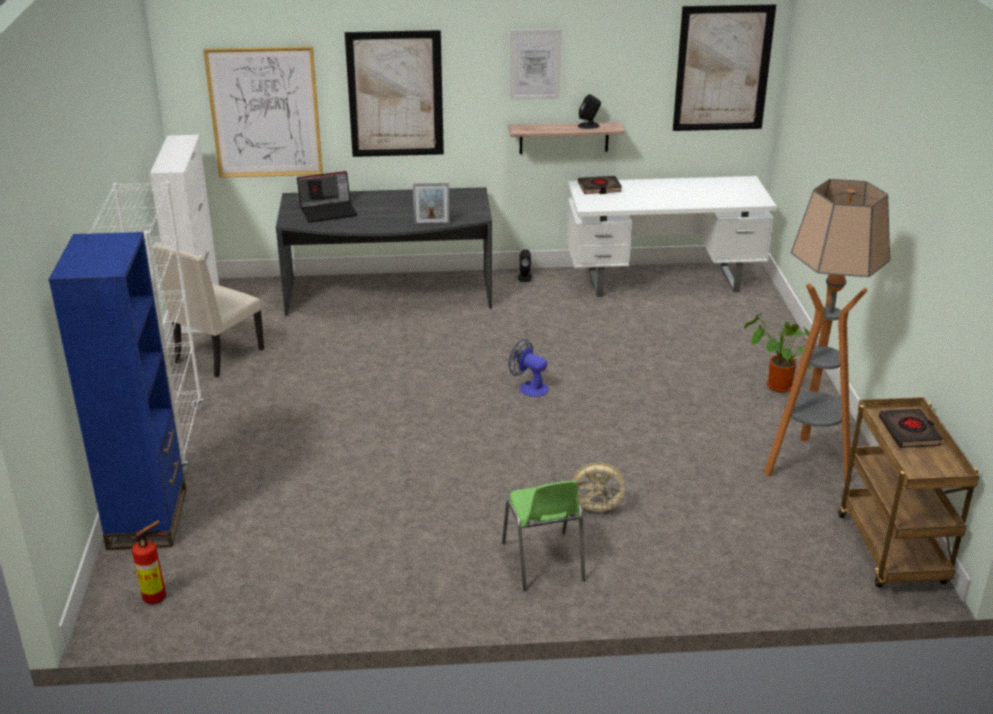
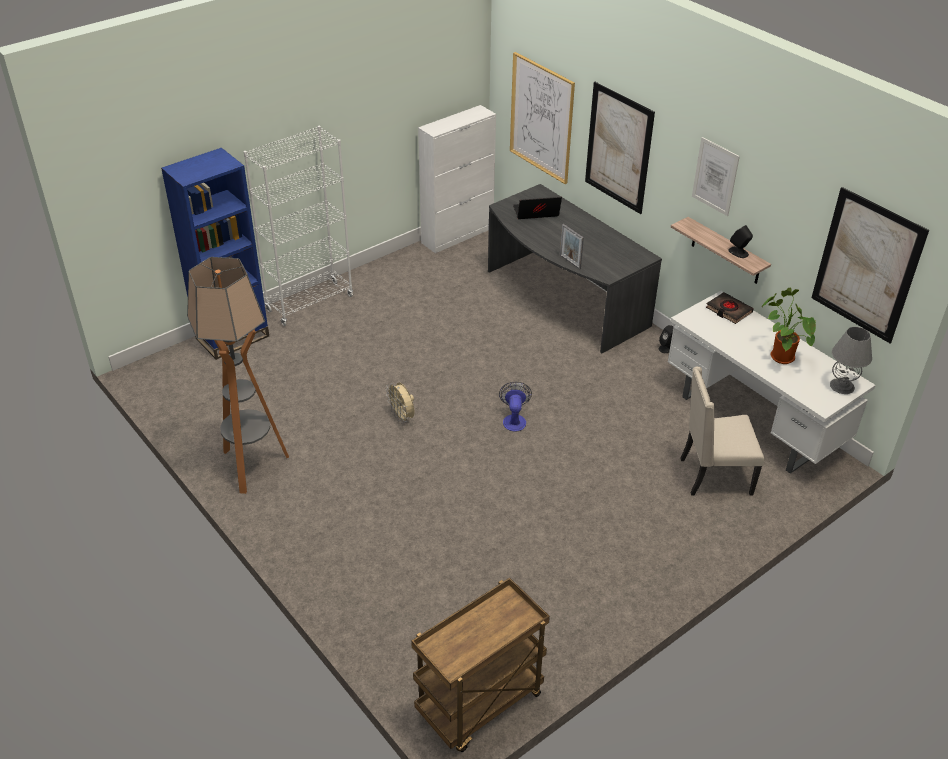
camera: 55 degrees right, 10 degrees up
fire extinguisher [132,520,166,604] -> none
beige chair [152,242,264,378] -> beige chair moved to [680,366,764,496]
laptop [297,171,358,223] -> laptop turned 135 degrees clockwise [513,197,562,219]
green chair [502,480,585,591] -> none
beige fan [572,463,629,516] -> beige fan moved to [386,382,414,423]
potted plant [744,313,819,392] -> potted plant moved to [762,288,816,364]
floor lamp [764,179,890,483] -> floor lamp moved to [187,257,289,494]
black book [879,409,943,448] -> none
none -> grey table lamp [830,327,872,394]

